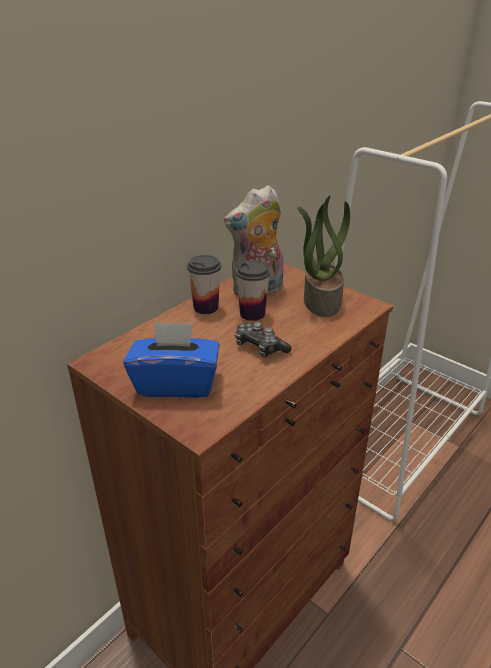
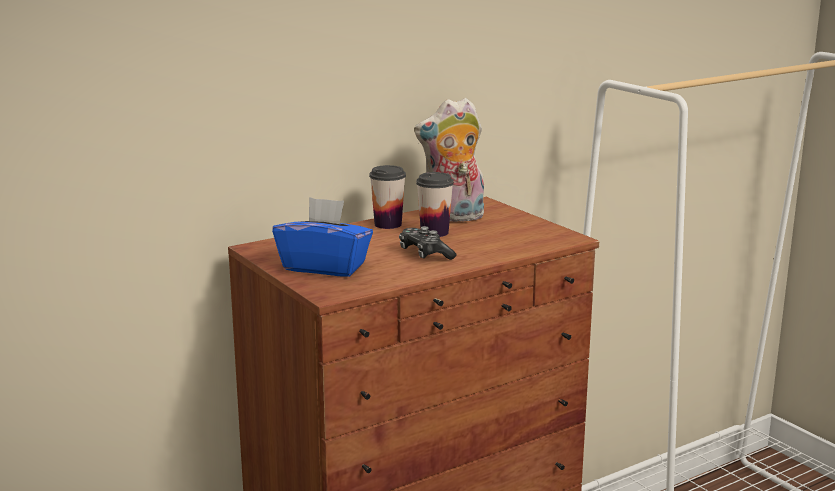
camera: 15 degrees right, 15 degrees down
potted plant [297,195,350,317] -> none

